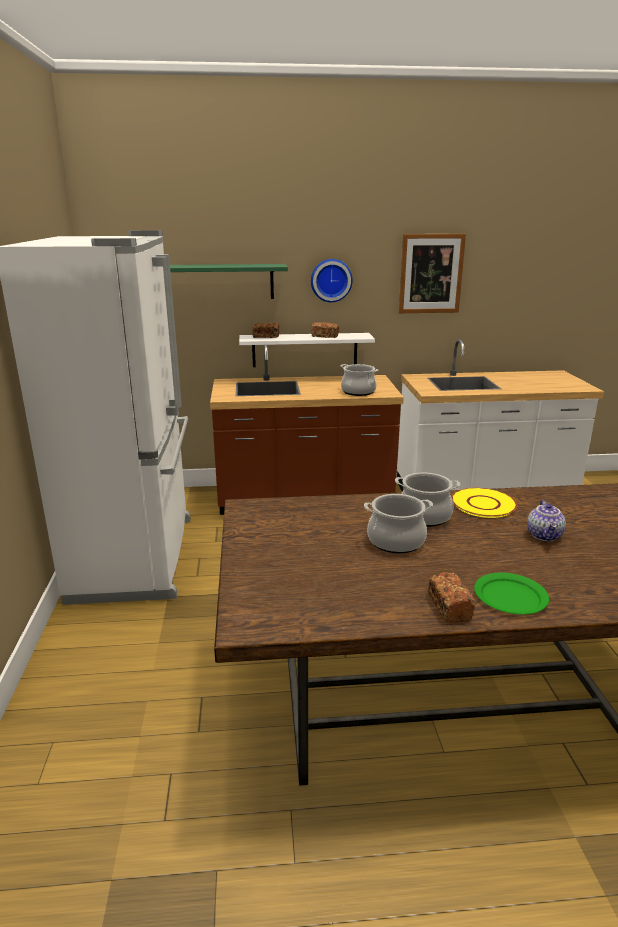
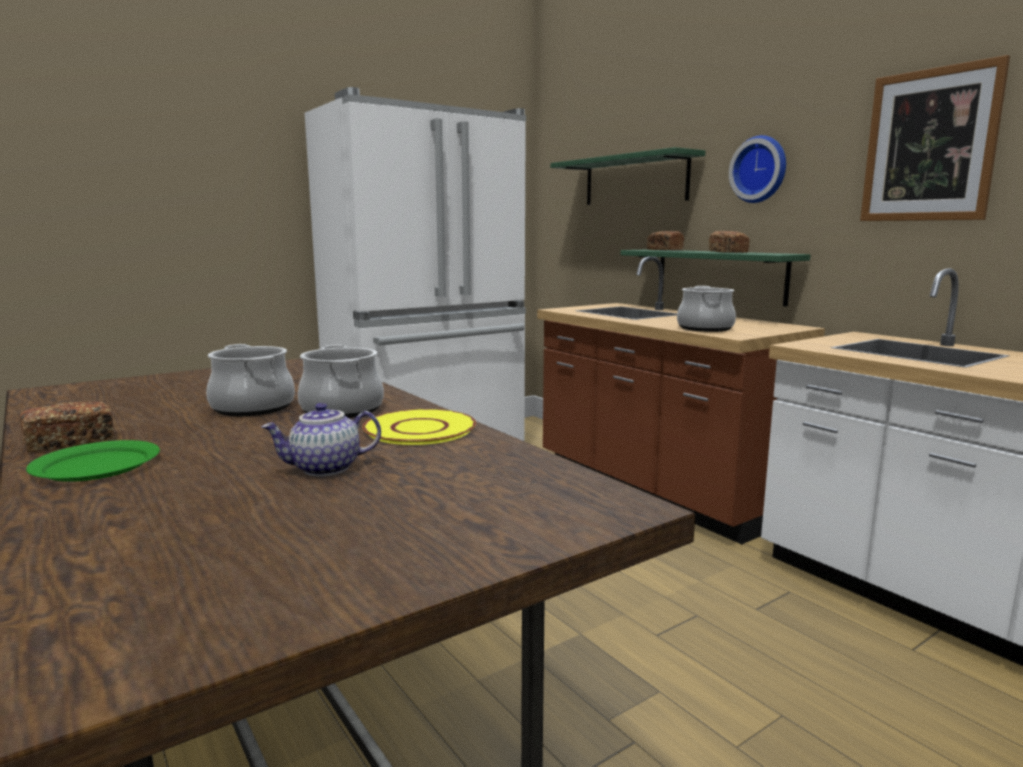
camera: 60 degrees right, 10 degrees down
white shelf [239,333,375,367] -> green shelf [621,249,810,306]

